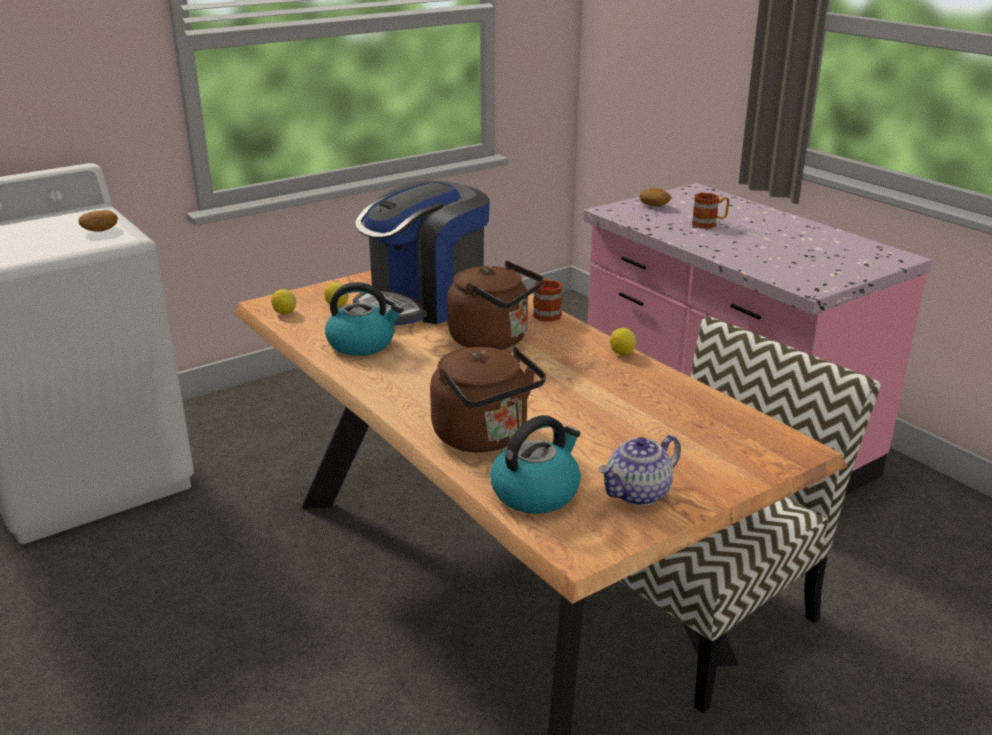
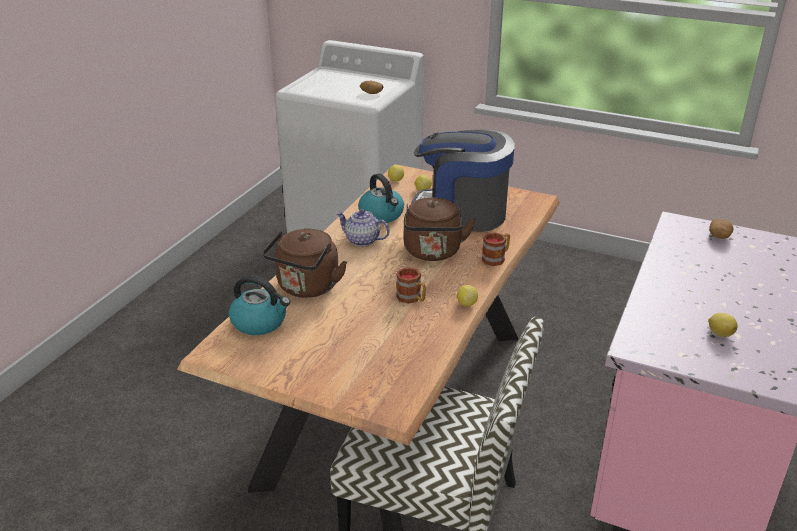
camera: 60 degrees right, 5 degrees up
teapot [598,435,681,506] -> teapot moved to [336,209,390,246]
mug [692,193,730,228] -> mug moved to [396,267,426,304]
none -> lemon [708,313,737,337]

